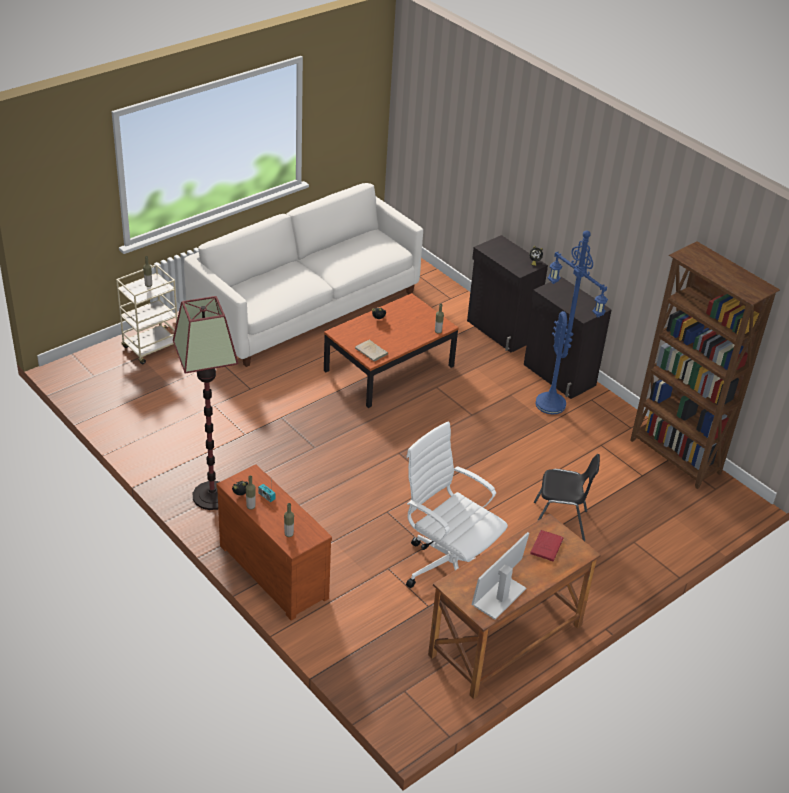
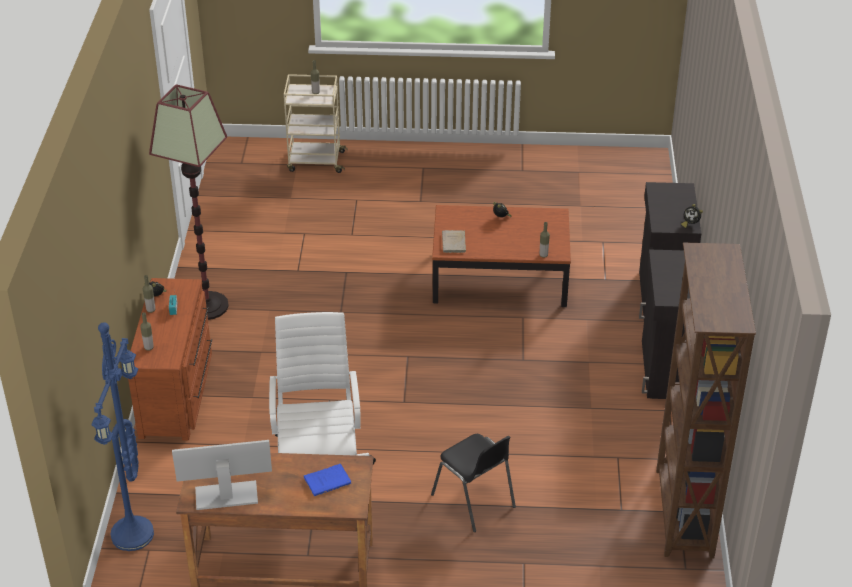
camera: 45 degrees right, 0 degrees up
white sofa [184,183,423,367] -> none
red book [530,530,563,562] -> blue book [304,464,351,496]
blue floor lamp [535,230,608,414] -> blue floor lamp moved to [91,322,154,551]

